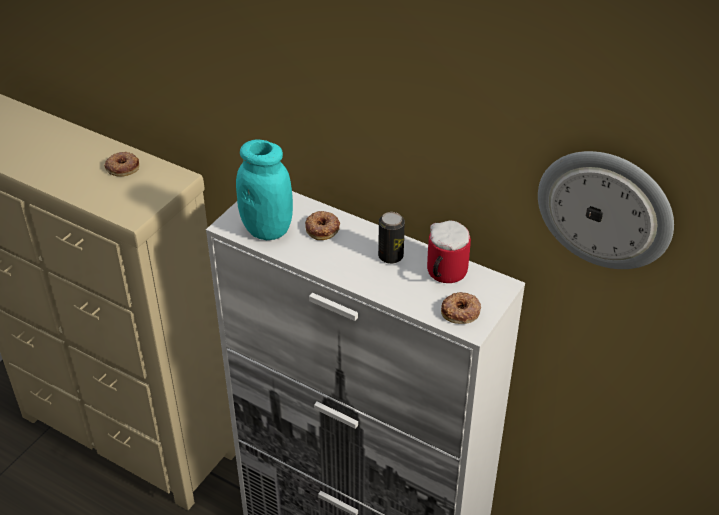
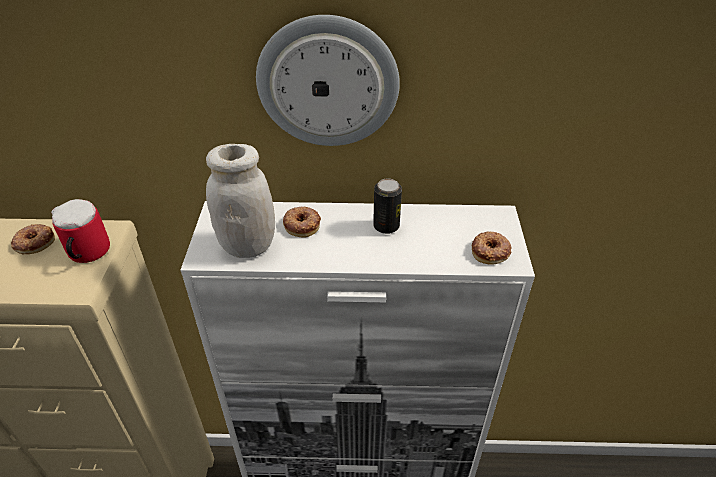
camera: 30 degrees left, 0 degrees up
turquoise jar [236,139,293,240] -> white jar [206,144,275,258]
mug [427,220,471,283] -> mug moved to [51,199,110,263]
wall clock [538,151,674,269] -> wall clock moved to [256,15,400,146]

